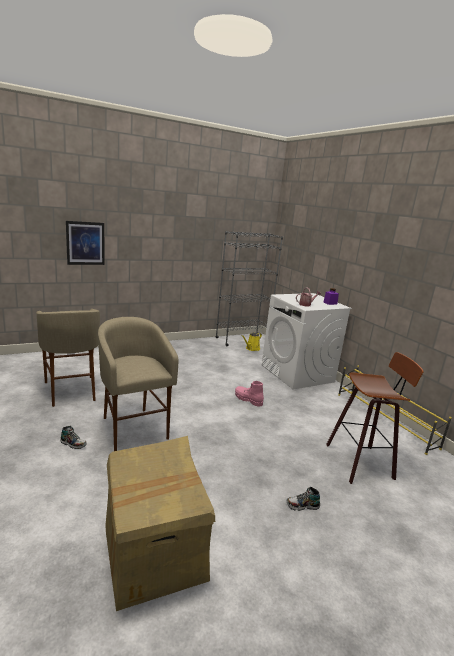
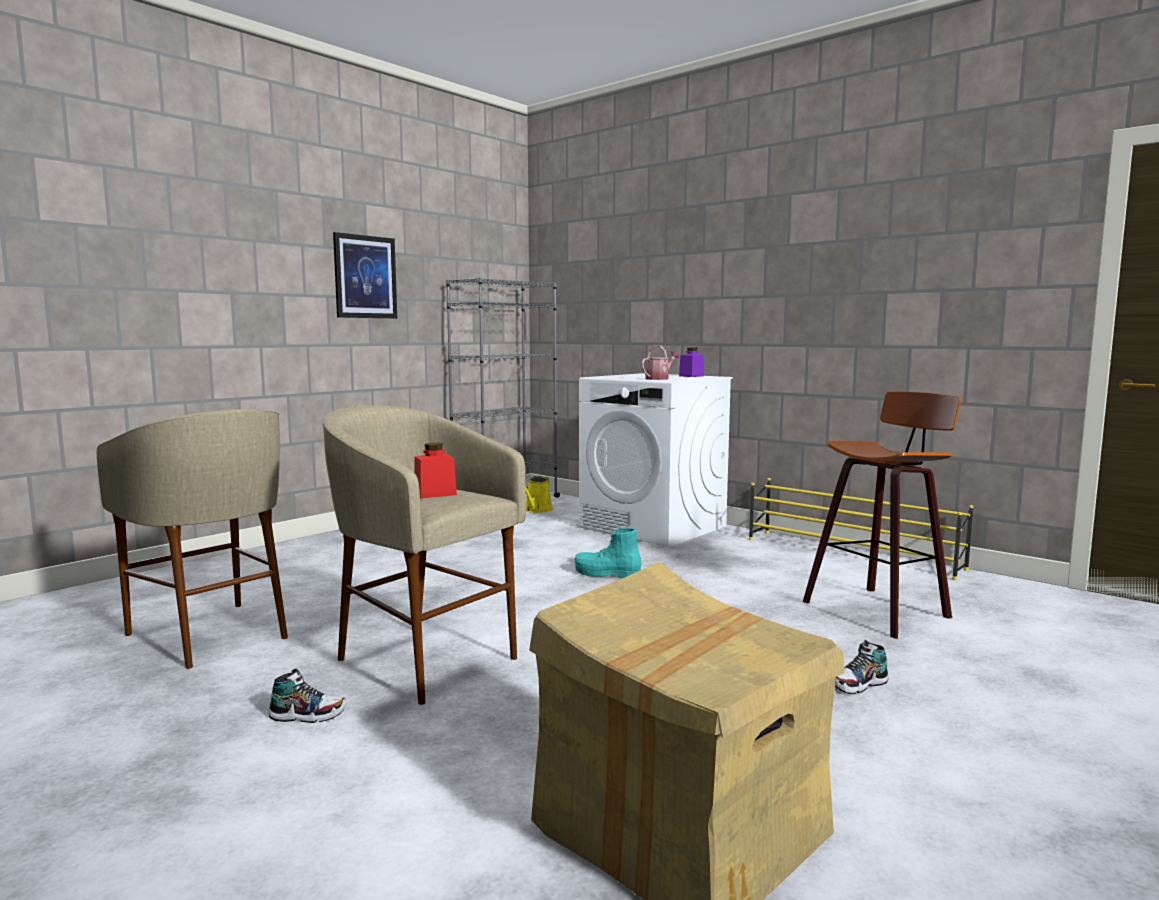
camera: 20 degrees left, 10 degrees down
picture [66,221,105,265] -> picture moved to [333,232,397,318]
pink boot [235,381,264,407] -> turquoise boot [575,528,641,579]
none -> red jar [414,443,457,498]

